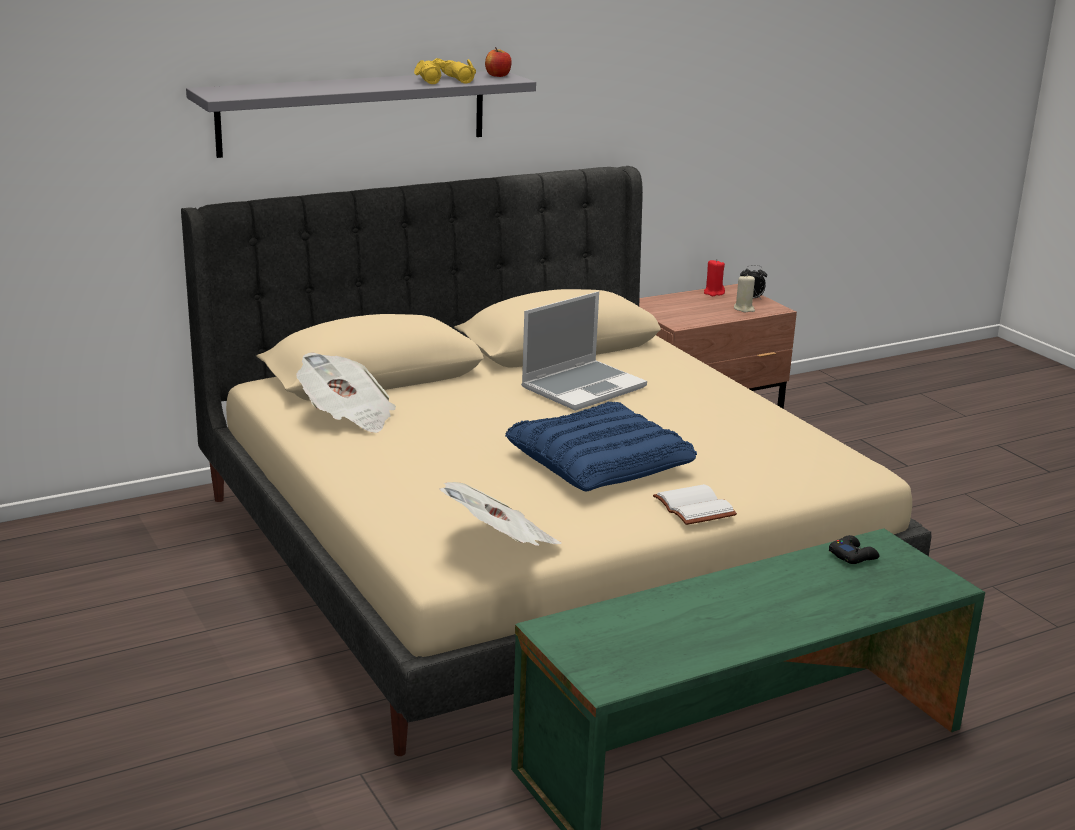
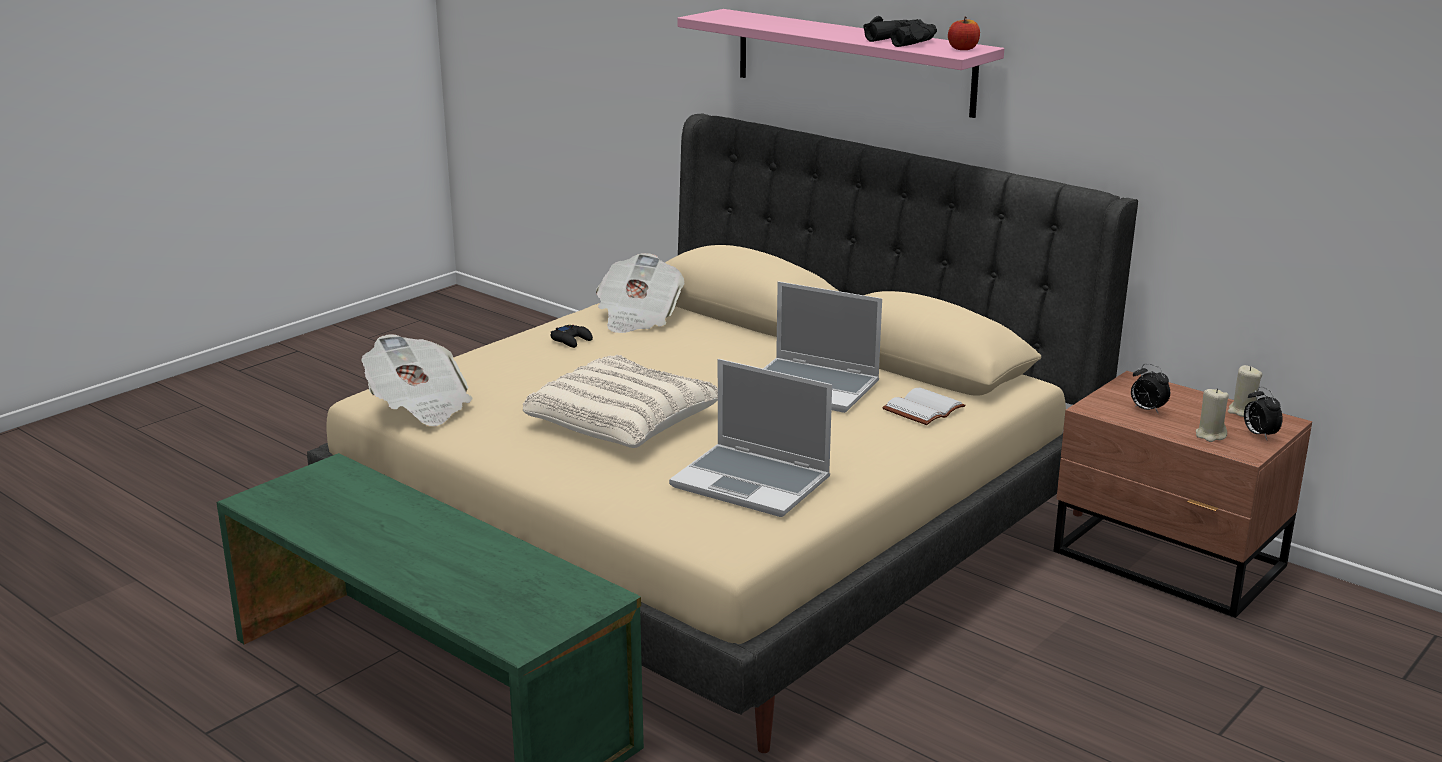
camera: 70 degrees right, 0 degrees up
grey shelf [186,71,536,158] -> pink shelf [677,9,1004,118]
yellow binoculars [414,58,476,84] -> black binoculars [864,16,937,47]
blue pillow [505,402,697,491] -> beige pillow [523,355,718,448]
white book [653,484,737,525] -> white book moved to [882,387,965,425]
red candle [704,259,725,296] -> beige candle [1228,365,1263,417]
black game controller [829,535,879,564] -> black game controller moved to [550,325,593,348]
none -> laptop [669,359,832,517]
none -> alarm clock [1131,363,1170,413]

